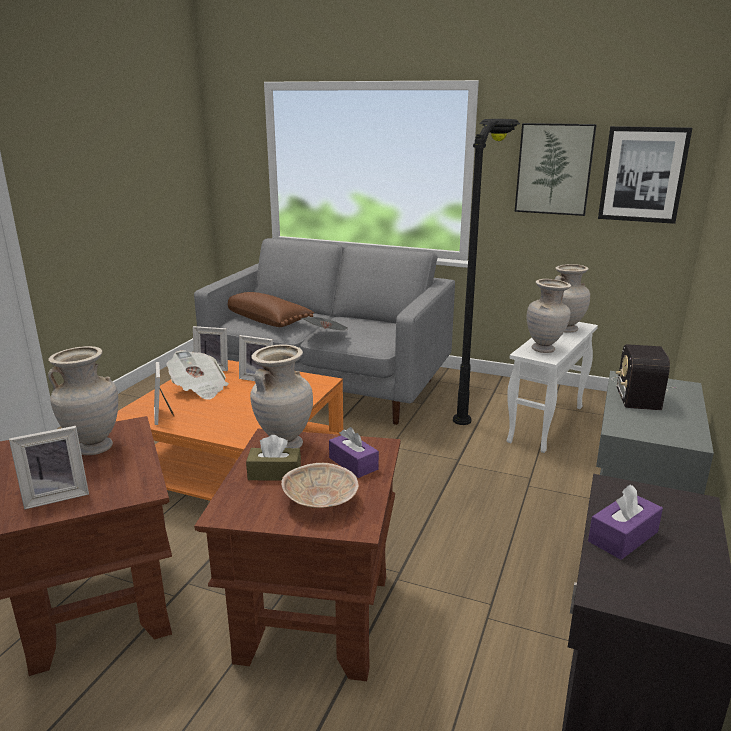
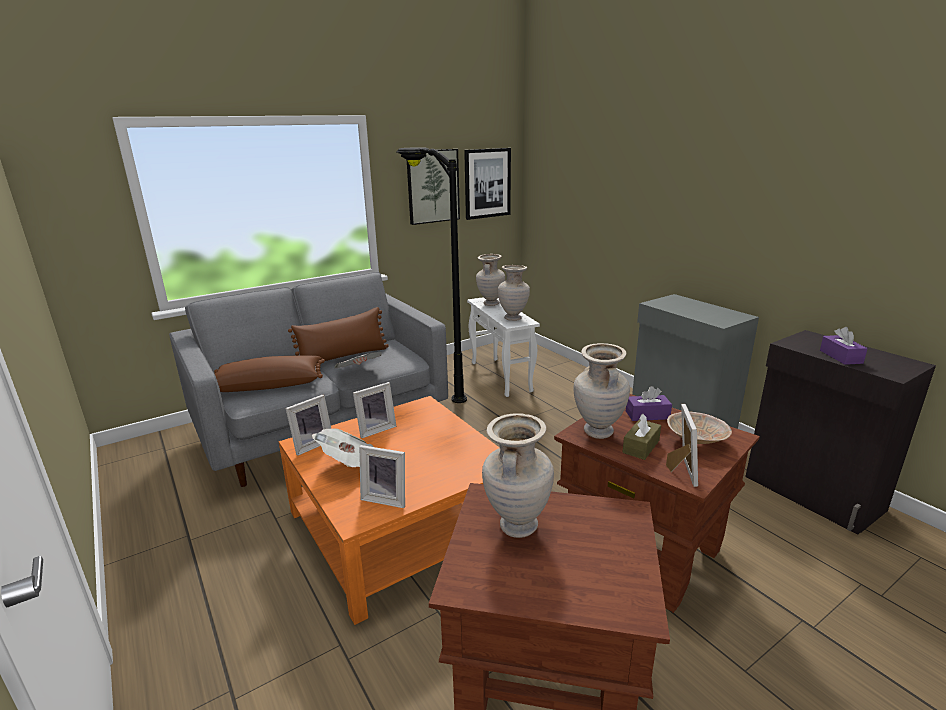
camera: 55 degrees left, 0 degrees up
picture frame [9,426,89,510] -> picture frame moved to [666,404,698,487]
radio [612,344,677,410] -> none
none -> brown pillow [288,307,389,361]

